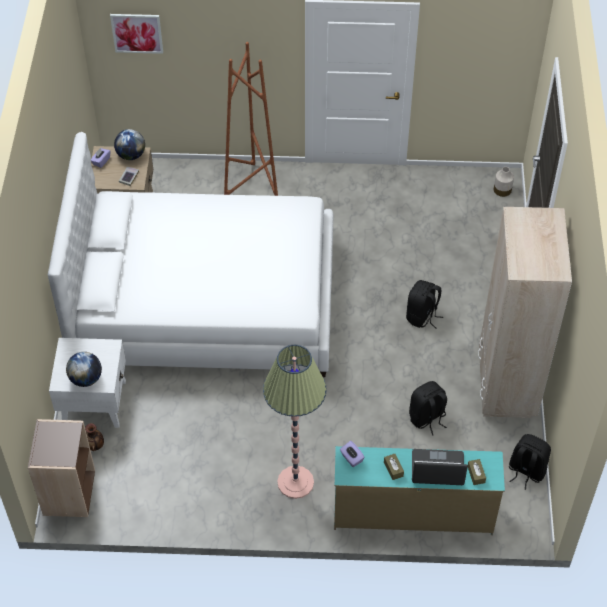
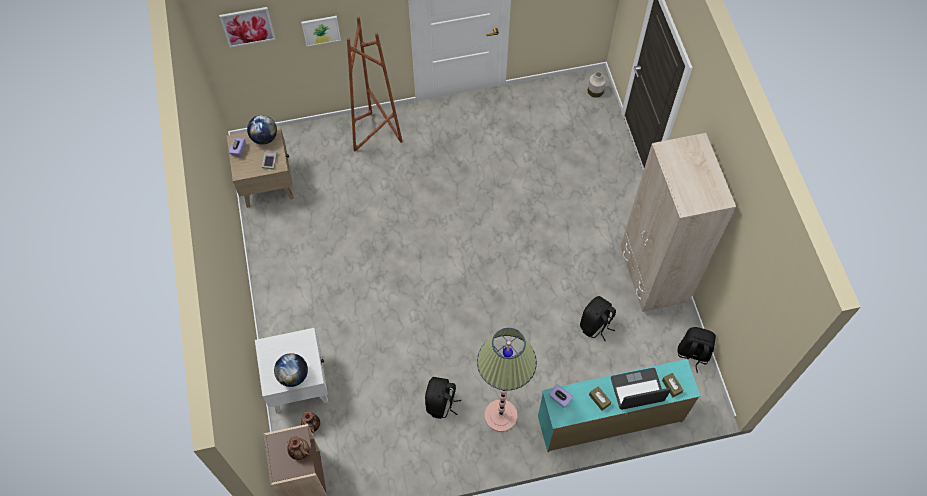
camera: 15 degrees left, 10 degrees up
white bed [48,132,334,377] -> none
black backpack [406,280,443,329] -> black backpack moved to [425,377,461,419]
none -> vase [287,436,309,460]
none -> picture [301,16,341,46]

